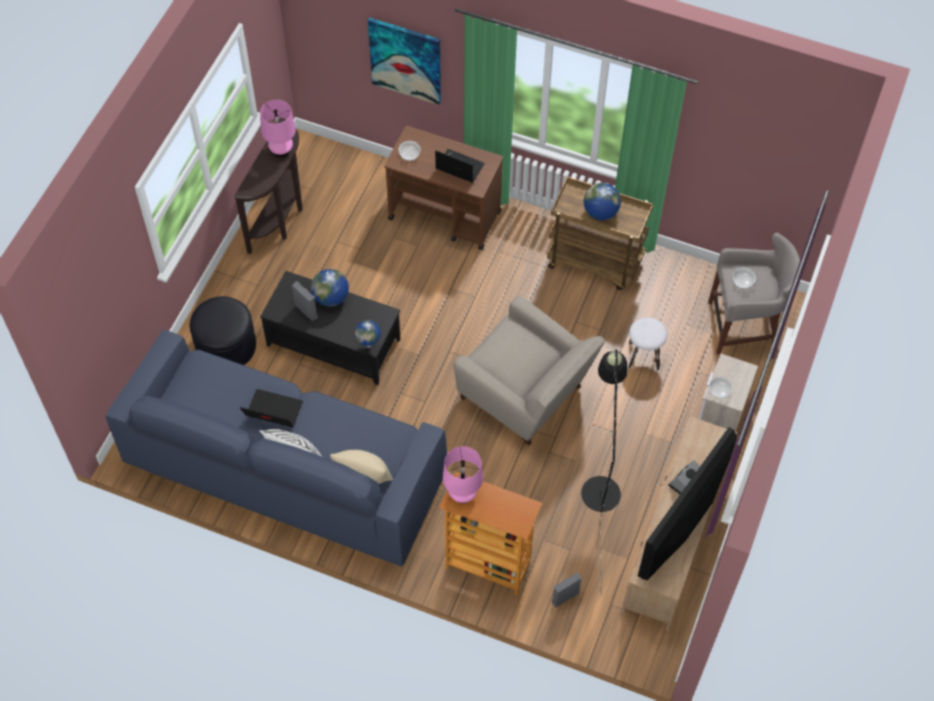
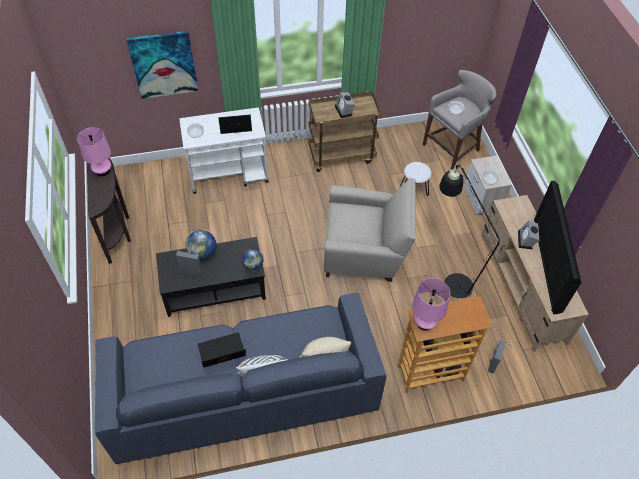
camera: 35 degrees left, 5 degrees down
black ottoman [190,296,256,365] -> none
brown cart [384,126,503,250] -> white cart [179,108,269,194]
globe [584,183,621,220] -> alarm clock [335,92,355,118]

